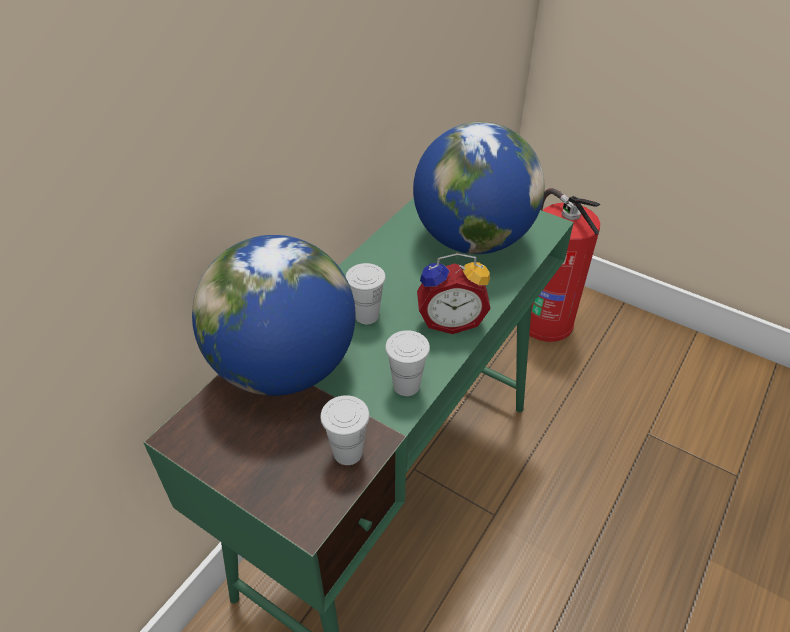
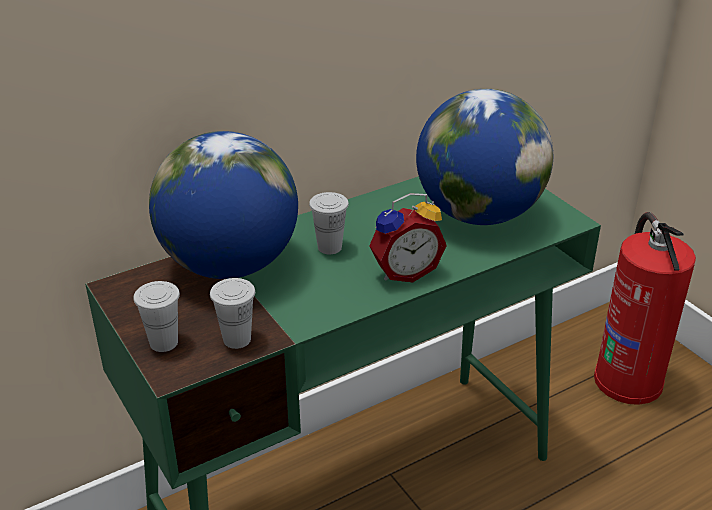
camera: 25 degrees right, 10 degrees down
white cup [385,330,430,396] -> white cup moved to [134,281,180,352]
alarm clock [417,253,491,334] -> alarm clock turned 45 degrees counterclockwise [369,193,447,282]

